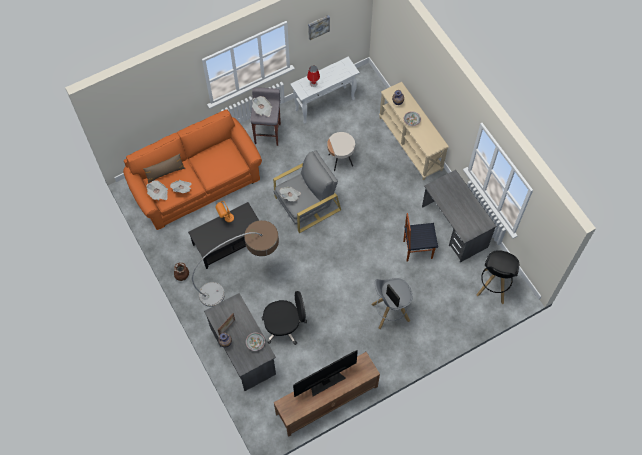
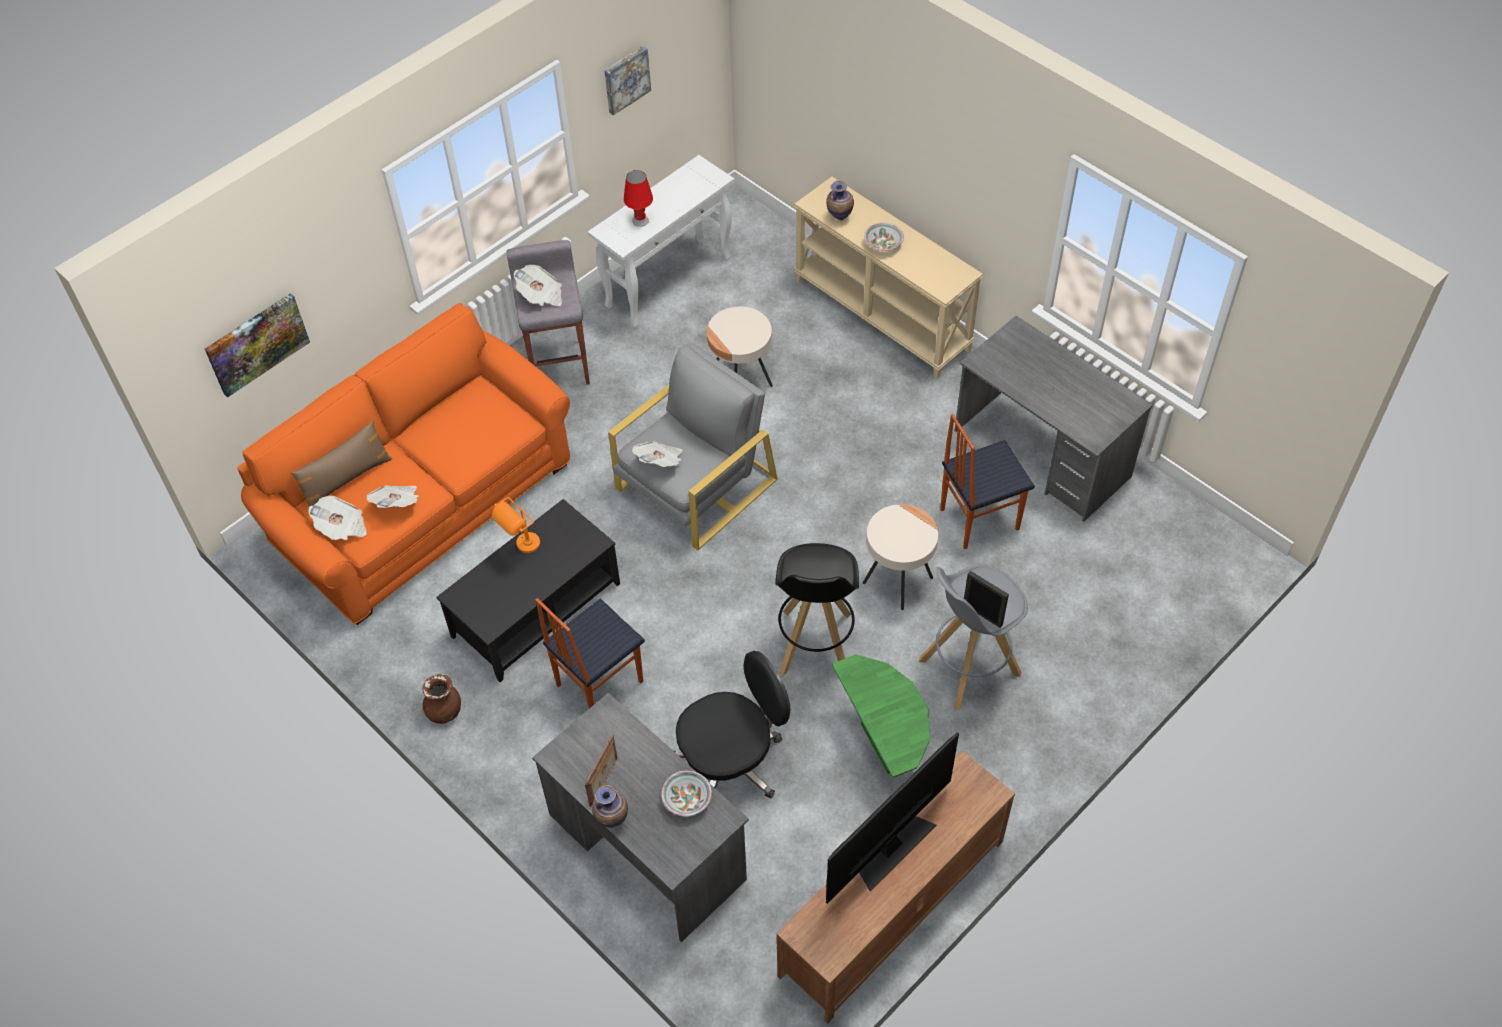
camera: 15 degrees left, 10 degrees down
floor lamp [192,220,279,307] -> chair [536,598,645,709]
black stool [476,250,519,304] -> black stool moved to [775,543,859,676]
none -> picture [205,293,310,398]
none -> green side table [832,655,930,778]
none -> beige side table [863,504,938,610]

